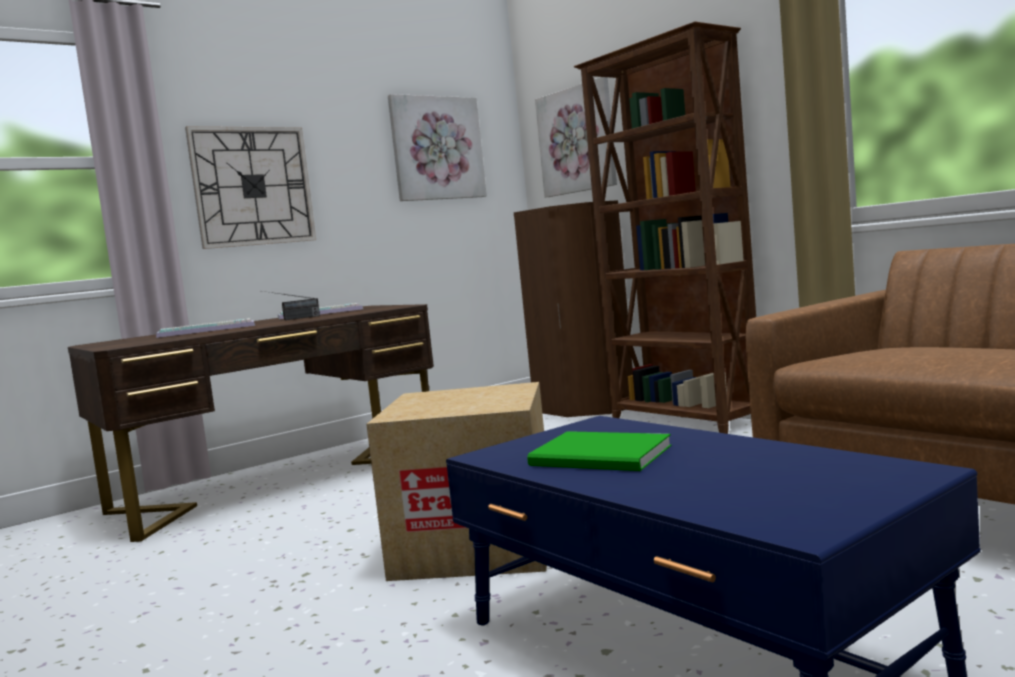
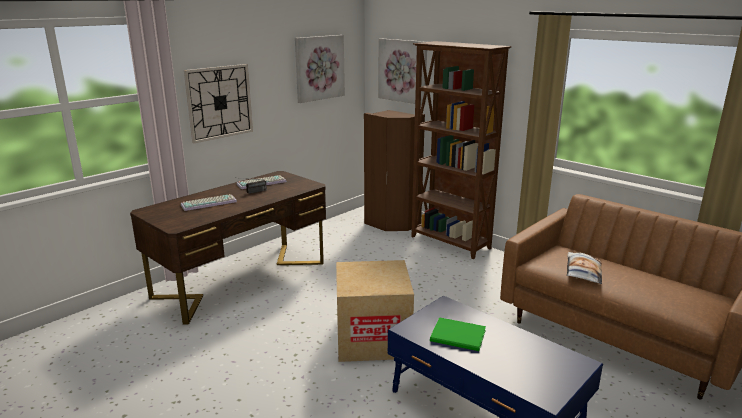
camera: 10 degrees left, 15 degrees up
none -> pillow [567,252,602,284]

